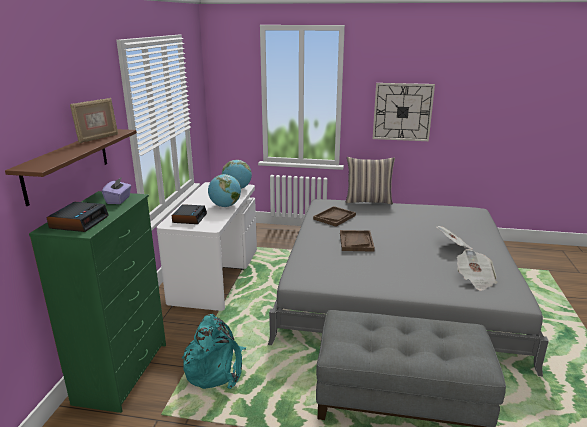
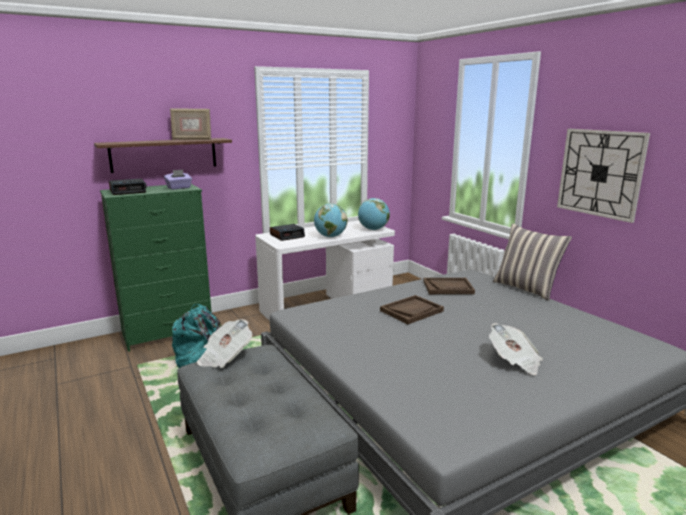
camera: 50 degrees right, 5 degrees down
newspaper [457,249,497,291] -> newspaper moved to [197,319,252,368]

